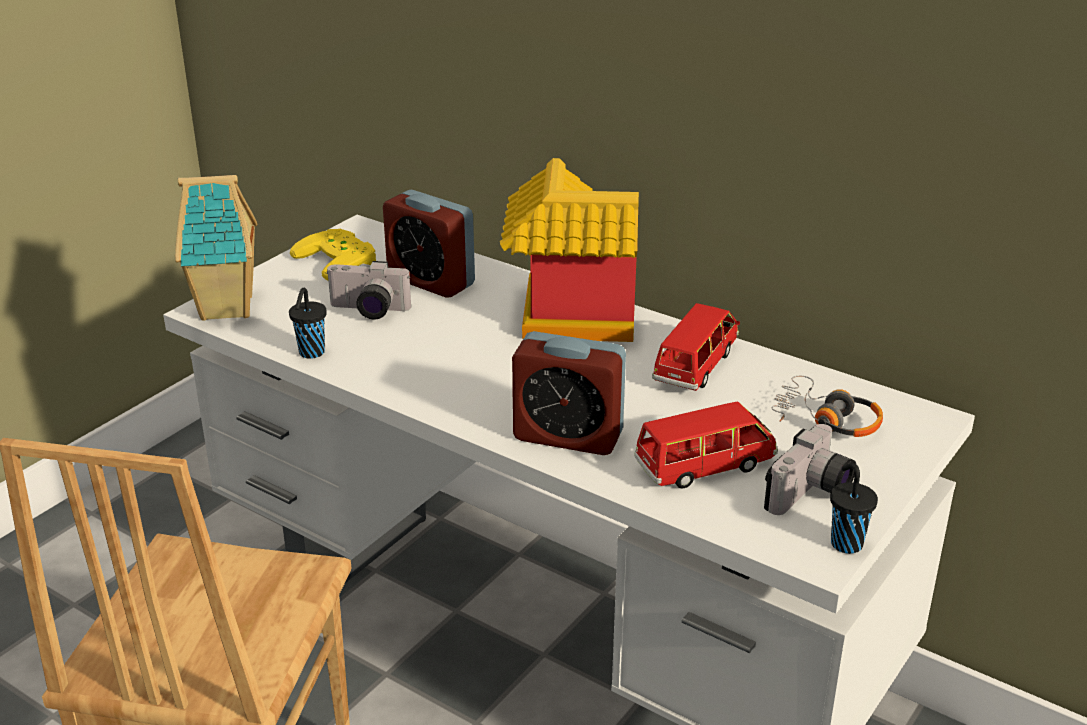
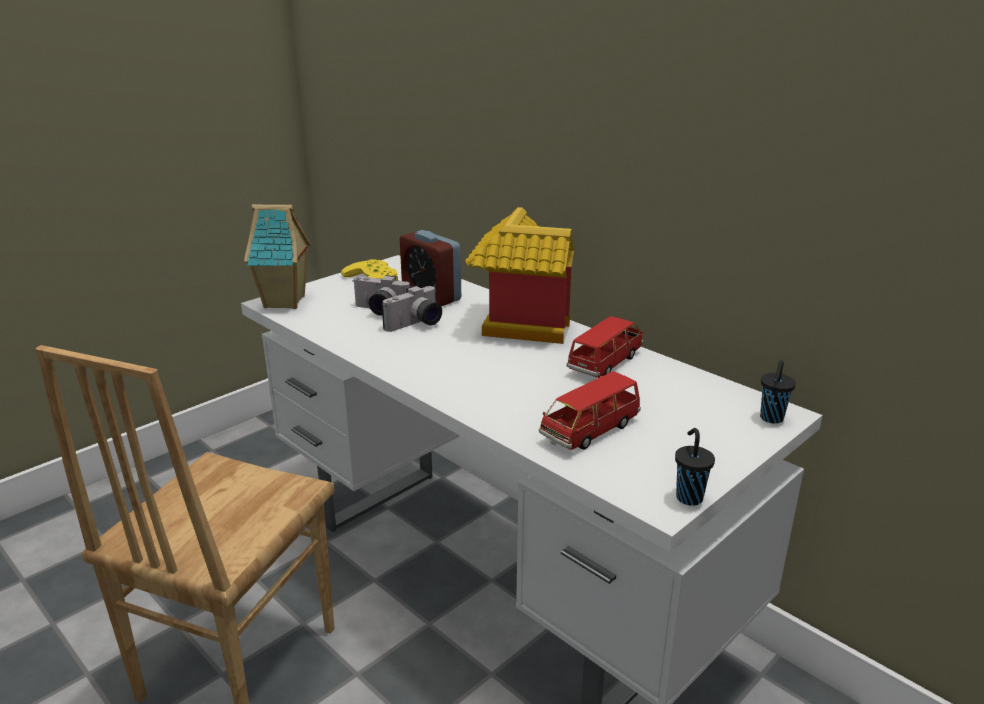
camera: 10 degrees right, 5 degrees down
black cup [289,288,326,359] -> black cup moved to [760,360,796,424]
alarm clock [512,331,626,455] -> none
red toy car [634,402,778,488] -> red toy car turned 150 degrees clockwise [539,371,641,450]
camera [764,424,856,515] -> camera moved to [382,286,442,332]
headphones [772,376,883,437] -> none

